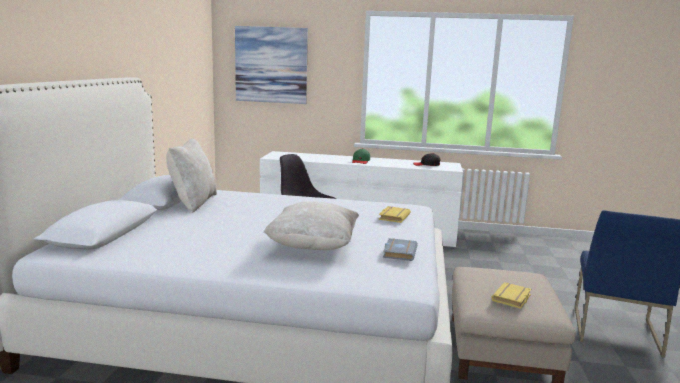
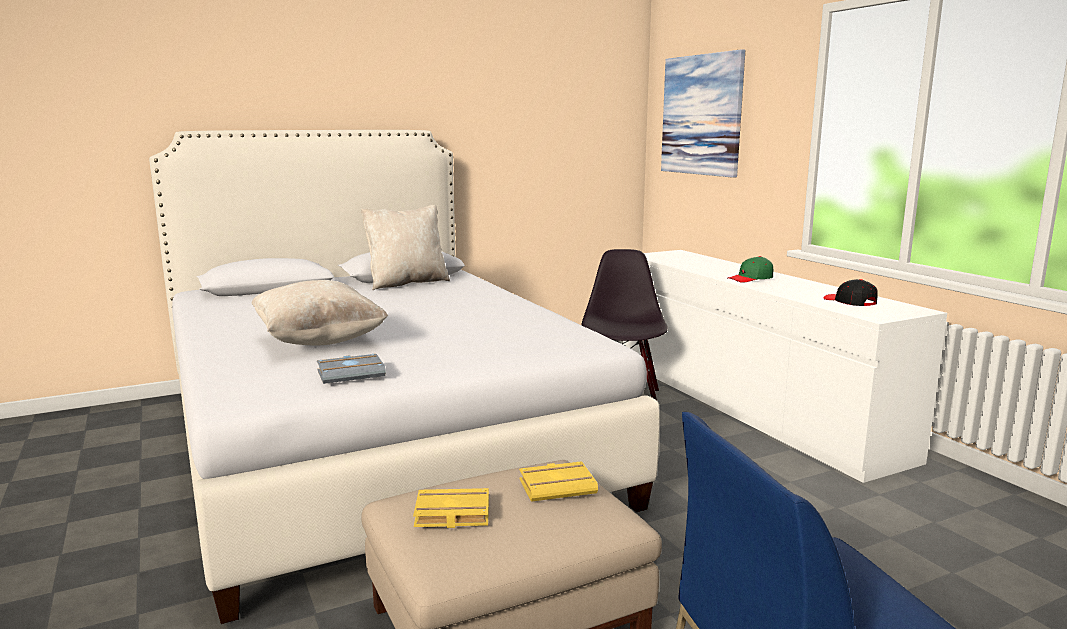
camera: 55 degrees right, 0 degrees up
yellow book [379,206,411,223] -> yellow book moved to [519,461,598,502]

